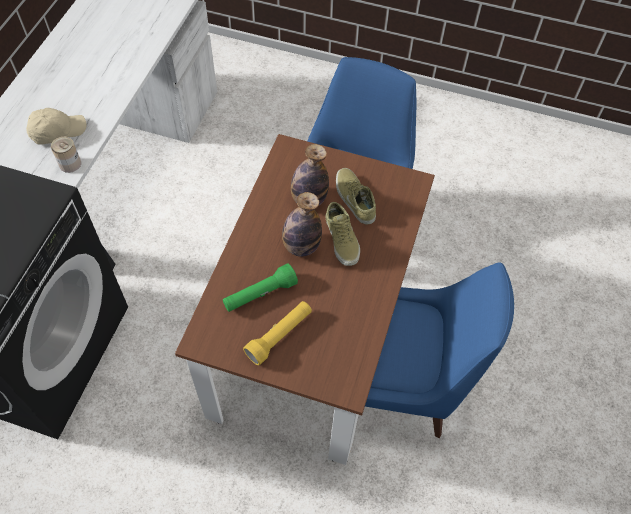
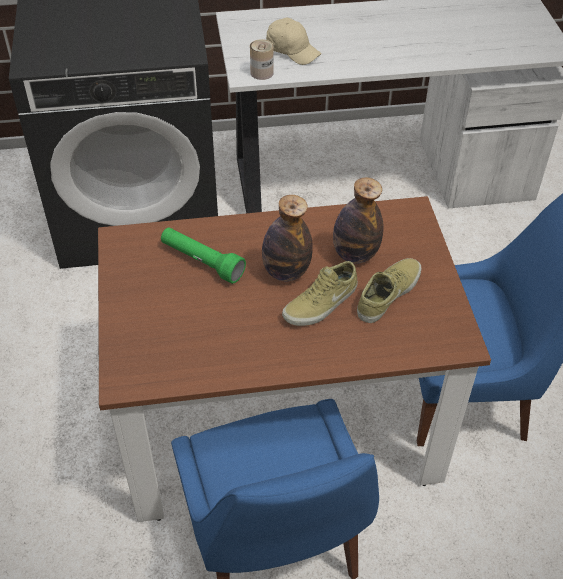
camera: 65 degrees right, 10 degrees down
yellow flashlight [243,301,312,365] -> none

